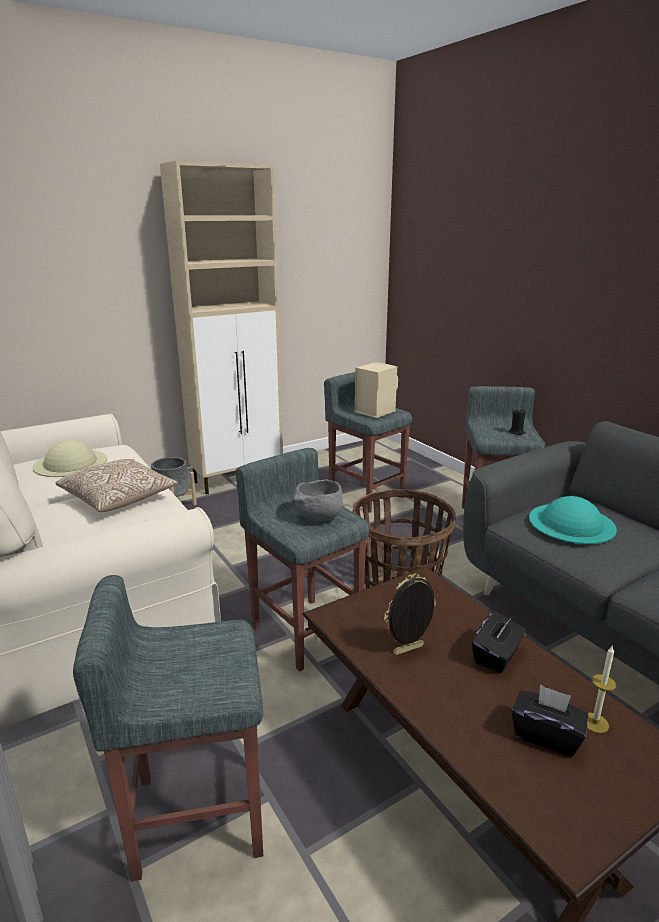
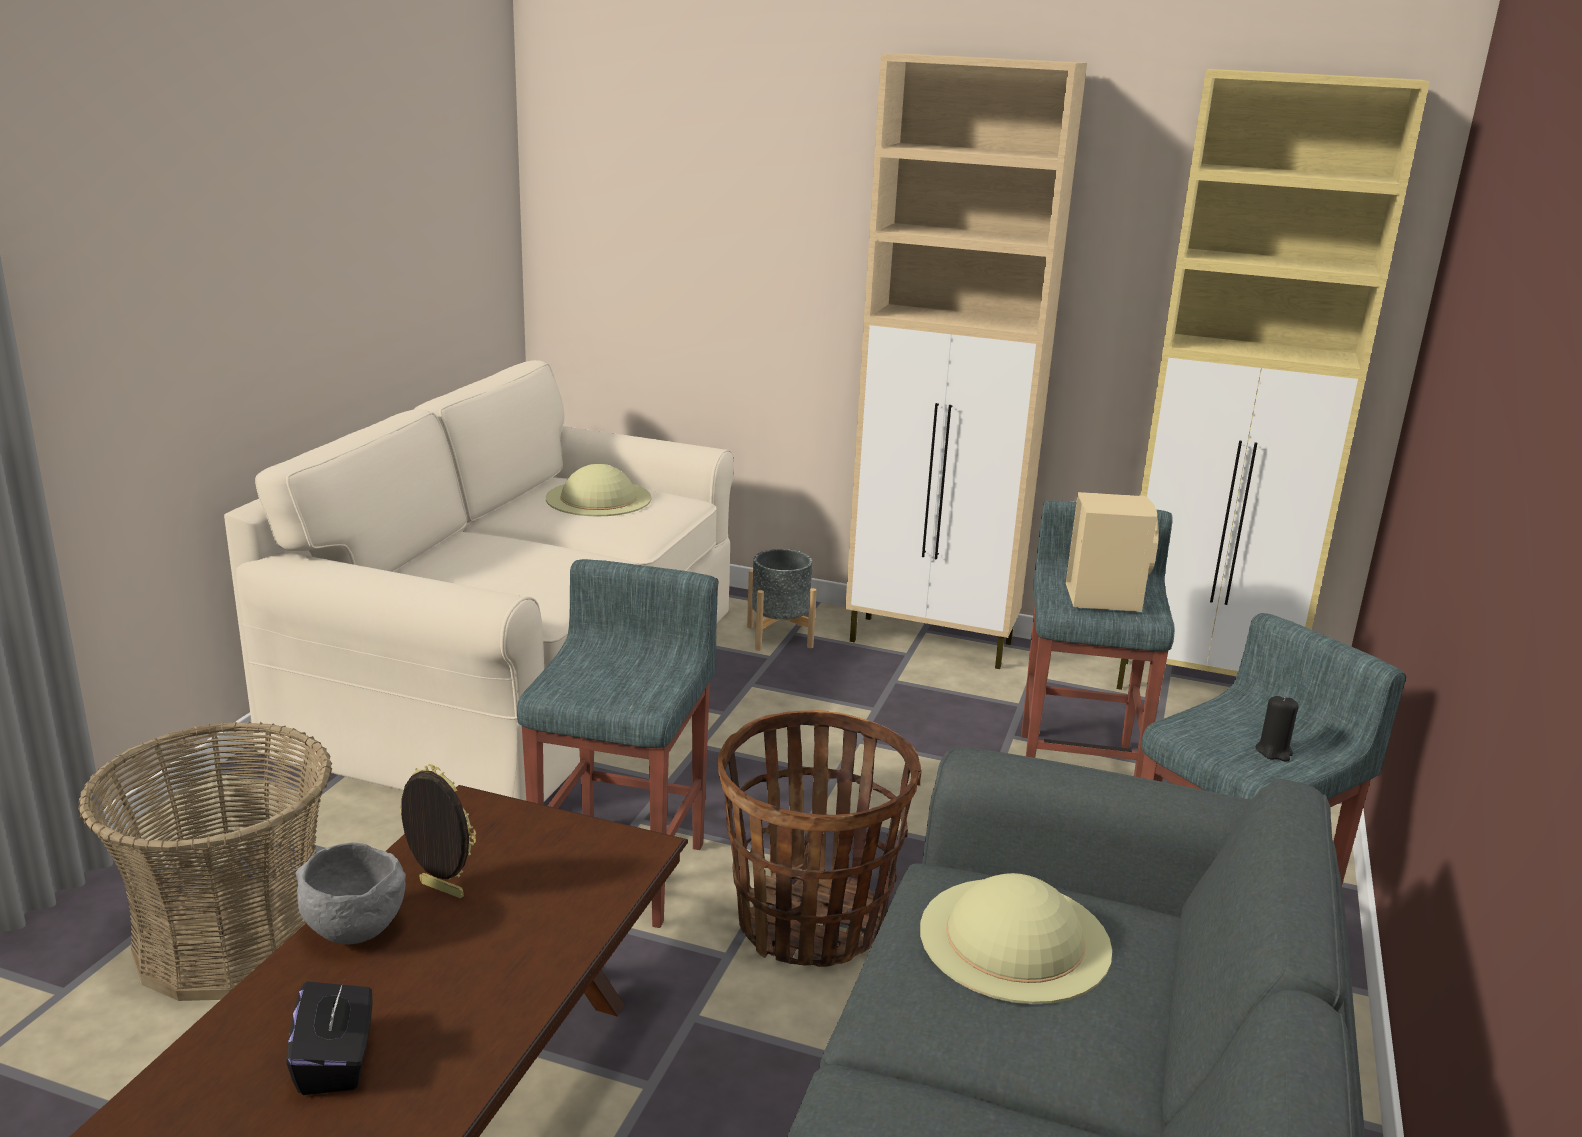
camera: 50 degrees right, 0 degrees up
pillow [56,459,178,512] -> none
grey stool [73,575,263,881] -> basket [78,721,332,1001]
grey bowl [294,479,343,521] -> grey bowl moved to [295,842,406,944]
black tissue box [472,611,525,673] -> none
turquoise hat [529,496,617,544] -> beige hat [920,873,1112,1004]
candle [587,645,617,733] -> none
none -> beige cabinet [1117,69,1430,690]

